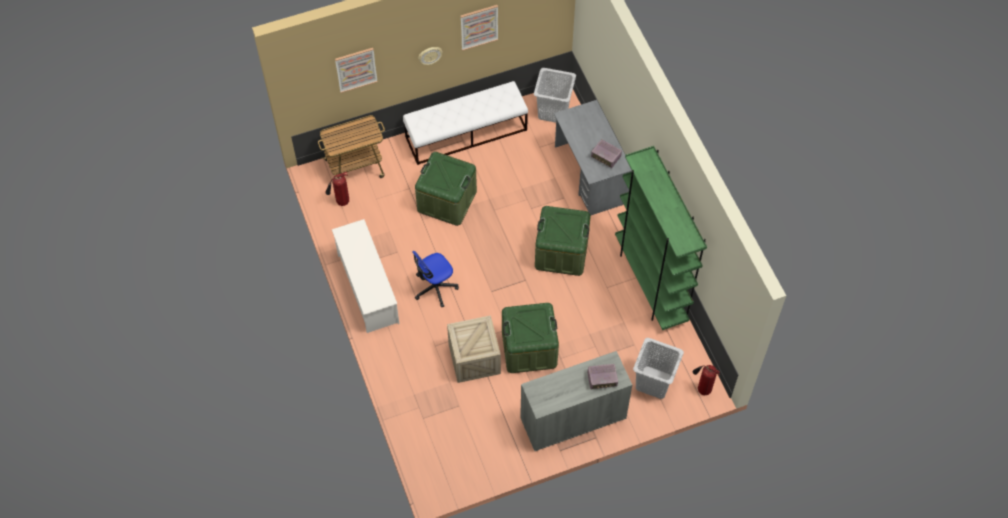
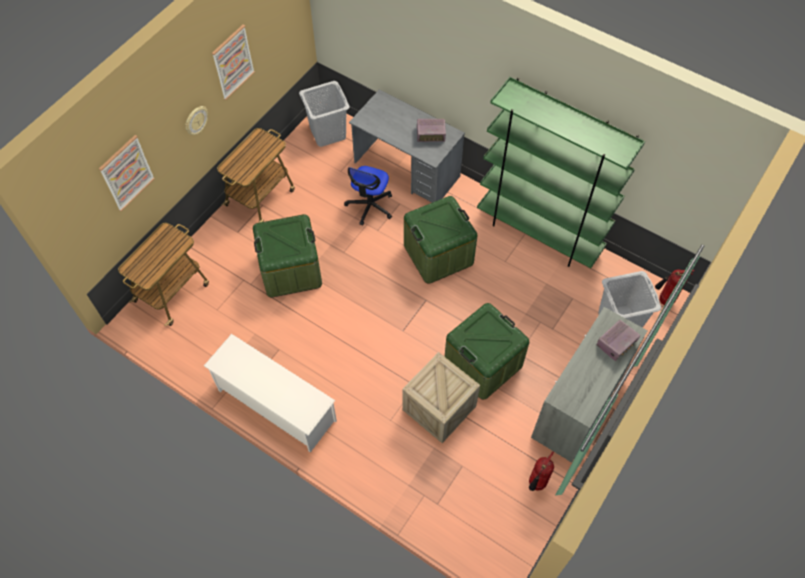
camera: 35 degrees left, 0 degrees up
fire extinguisher [325,172,349,206] -> fire extinguisher moved to [529,451,554,491]
white bench [403,81,528,165] -> cart [217,128,295,223]
office chair [412,251,459,308] -> office chair moved to [344,166,392,226]

